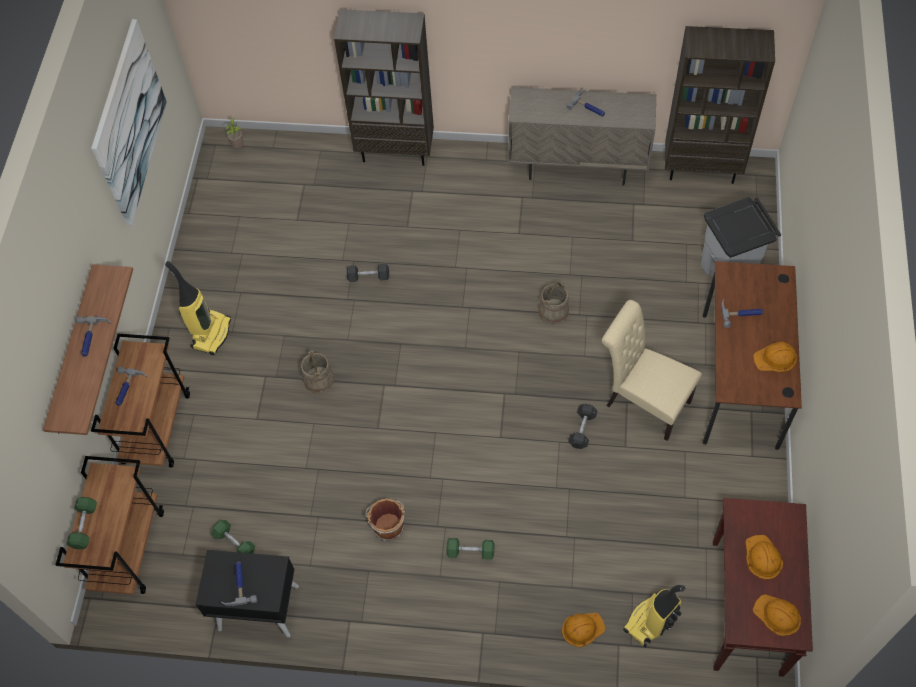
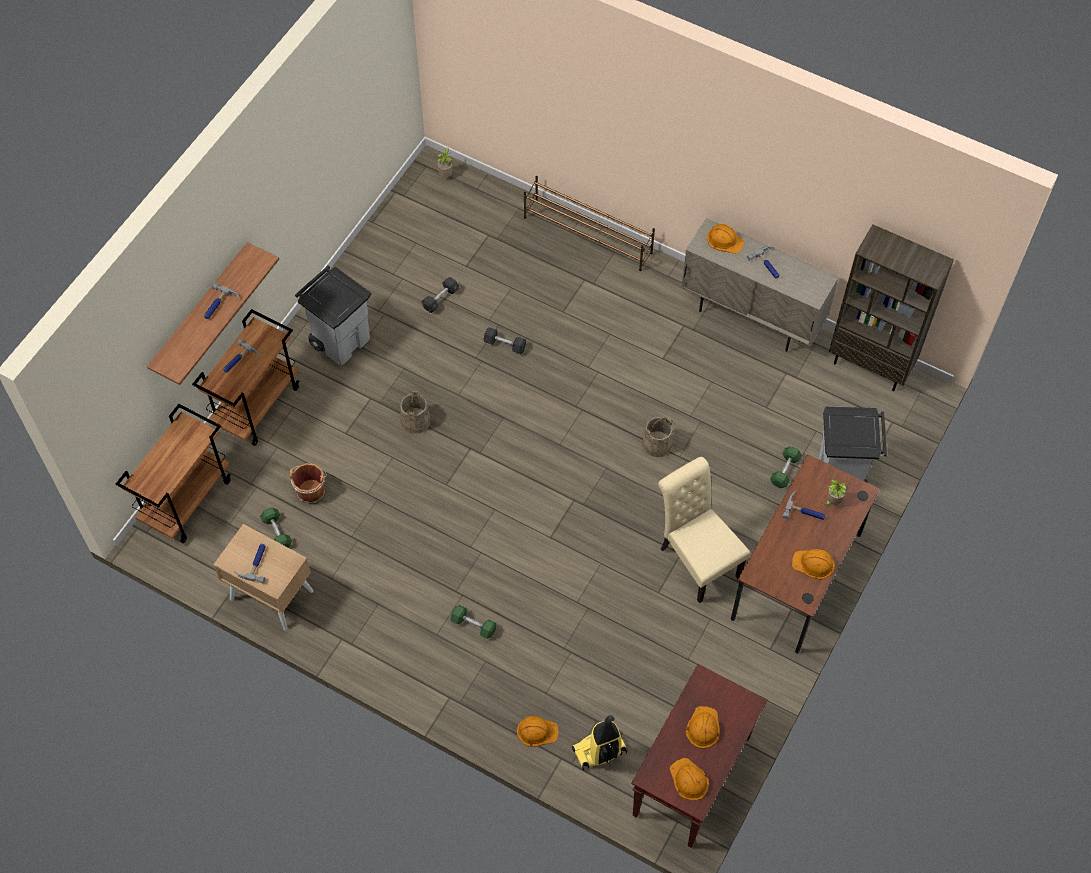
camera: 20 degrees right, 0 degrees up
green dumbbell [67,497,97,549] -> green dumbbell moved to [770,446,802,488]
picture [91,19,167,225] -> none
vacuum cleaner [165,261,231,355] -> grey trash can [295,266,371,366]
black nightstand [195,550,299,637] -> beige nightstand [213,524,314,631]
brown bookcase [334,9,434,166] -> brown shoe rack [524,176,655,271]
brown bucket [365,498,405,541] -> brown bucket moved to [290,463,327,504]
grey dumbbell [568,404,597,449] -> grey dumbbell moved to [421,277,459,313]
none -> orange hard hat [707,224,744,254]
none -> potted plant [825,479,847,505]

